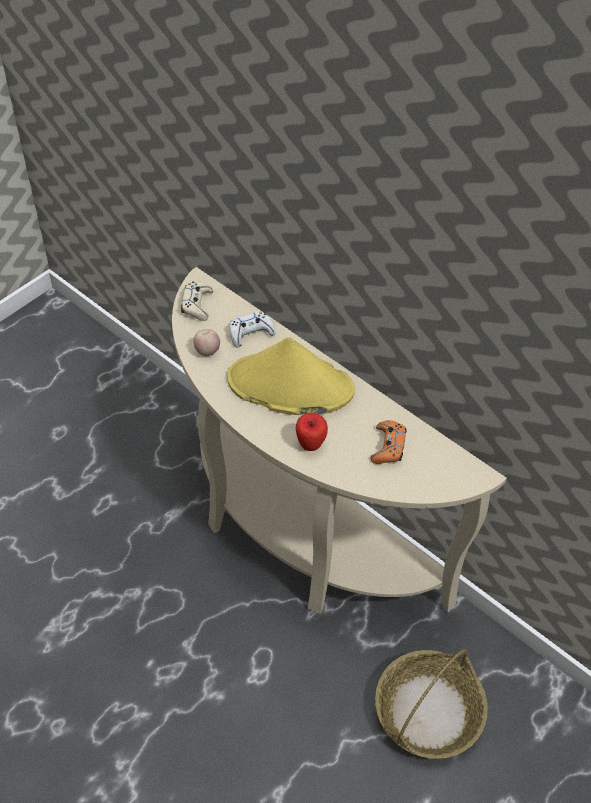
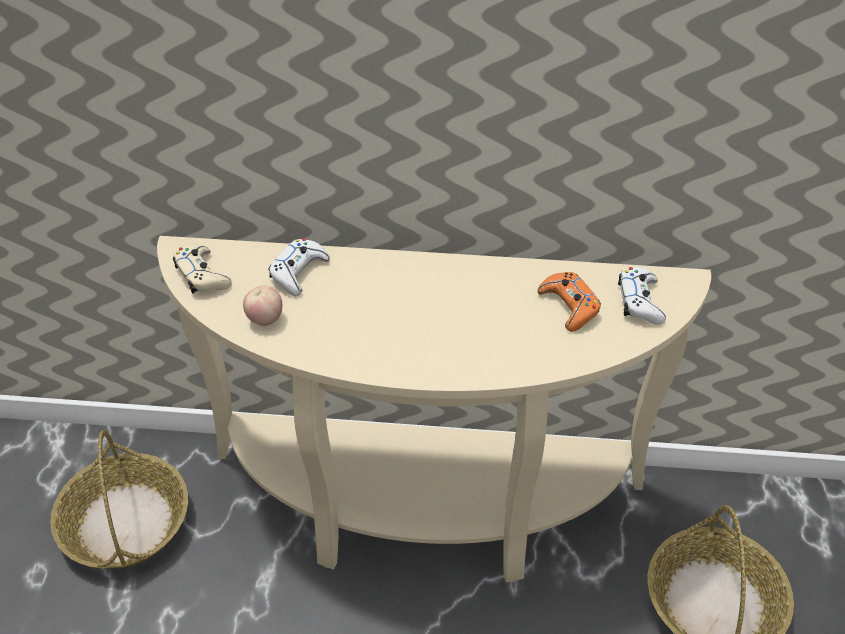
camera: 35 degrees left, 5 degrees down
yellow hat [227,337,355,415] -> none
apple [296,413,328,451] -> none
none -> basket [50,430,188,568]
none -> white game controller [618,267,666,325]

